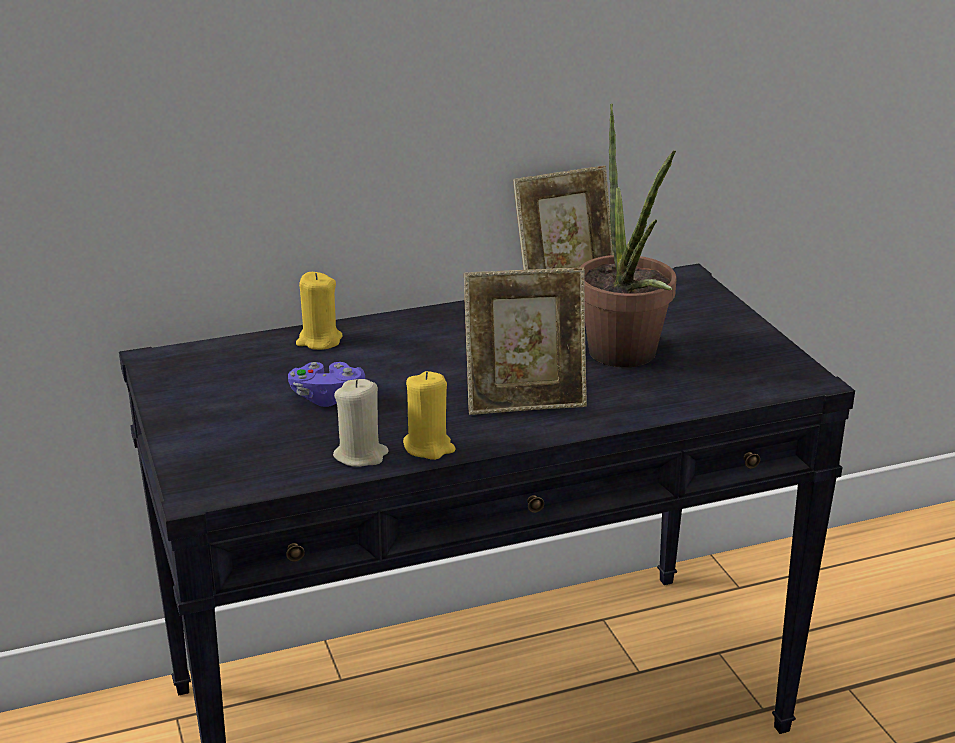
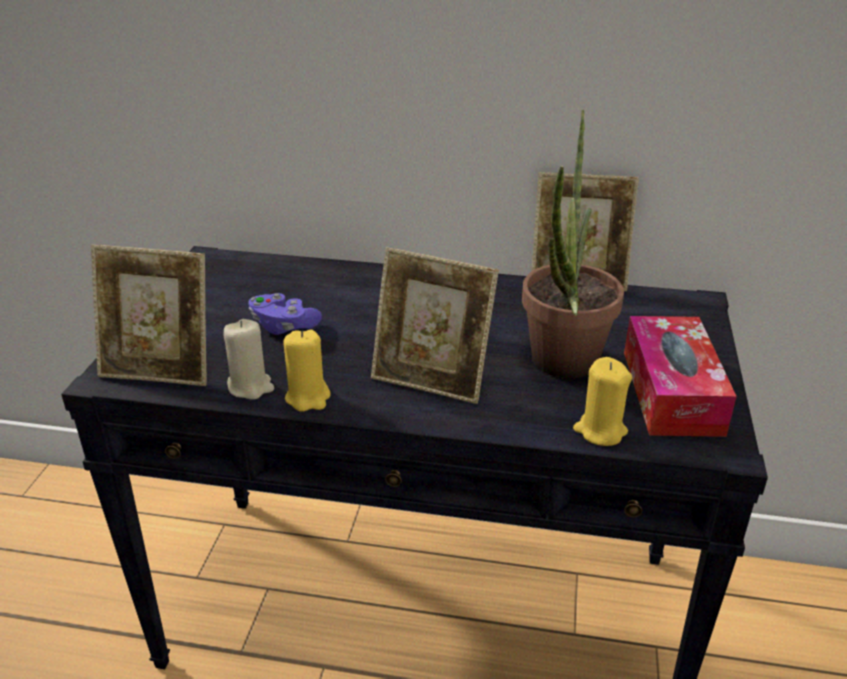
camera: 30 degrees right, 5 degrees up
yellow candle [296,272,343,350] -> yellow candle moved to [573,357,632,446]
none -> picture frame [91,244,207,386]
none -> tissue box [624,316,737,437]

